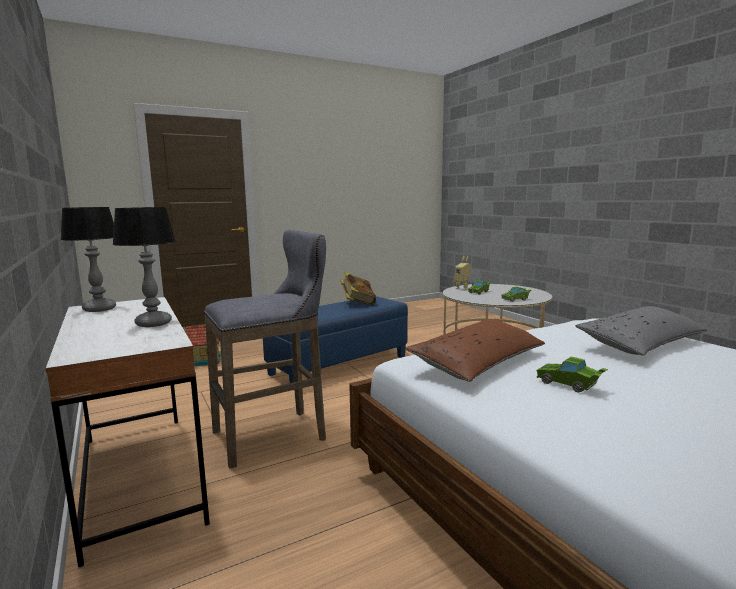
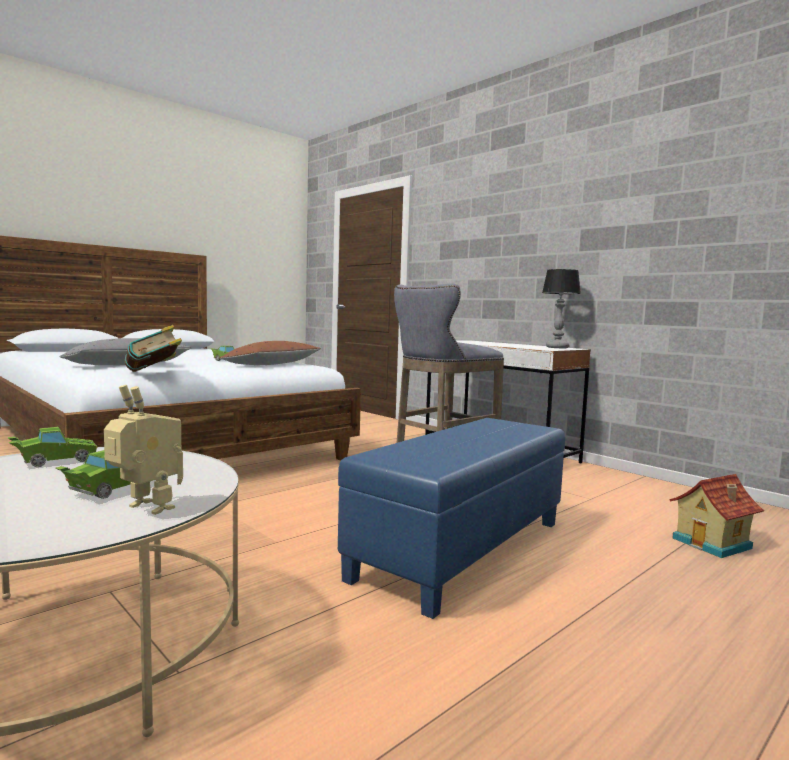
camera: 165 degrees right, 5 degrees down
table lamp [112,207,176,327] -> none
book [340,272,376,305] -> book moved to [125,325,182,372]

